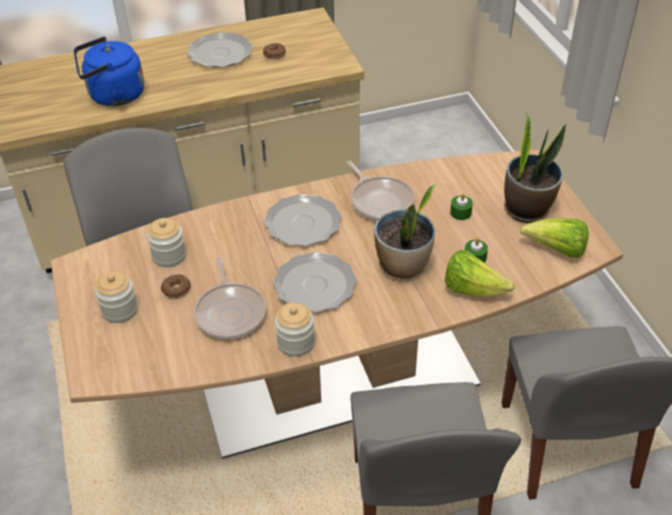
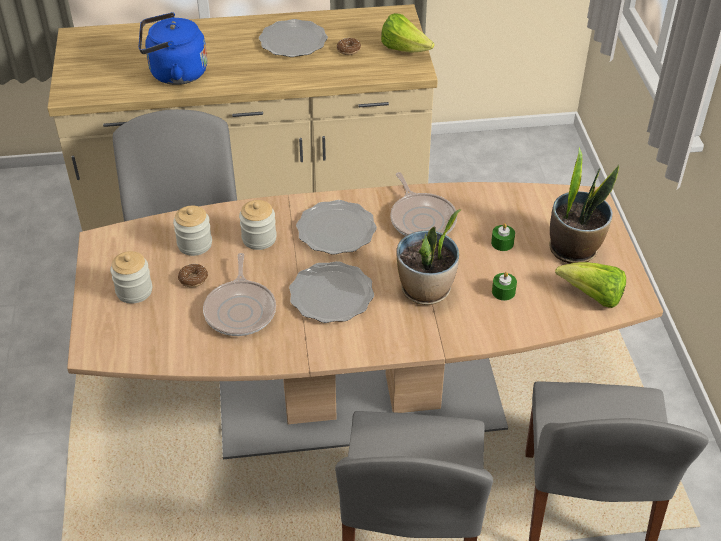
camera: 10 degrees right, 0 degrees up
jar [275,302,315,357] -> jar moved to [239,200,277,250]
lettuce [445,250,515,297] -> lettuce moved to [381,13,435,52]

